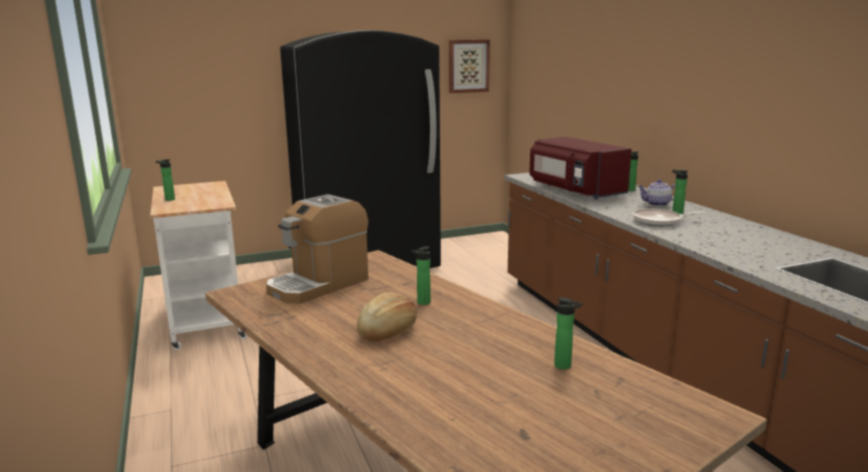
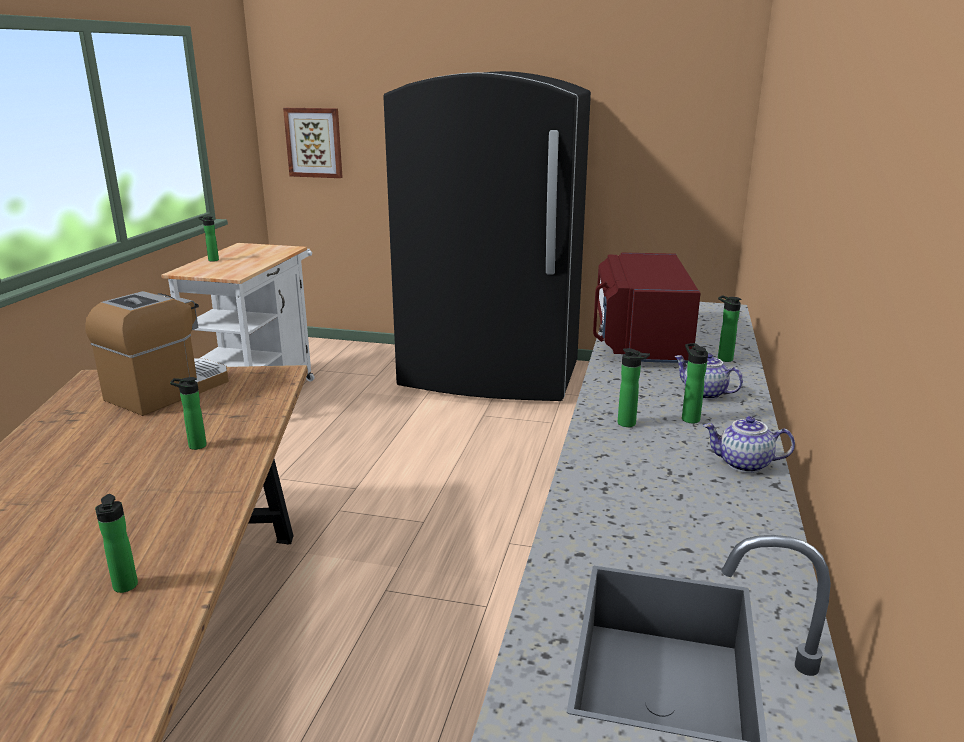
camera: 35 degrees right, 5 degrees up
coffee machine [266,194,368,304] -> coffee machine turned 135 degrees clockwise [85,291,229,416]
bread [357,292,417,341] -> none
picture [449,40,490,93] -> picture moved to [283,108,343,178]
frying pan [633,209,704,226] -> bottle [618,348,650,427]
none -> teapot [703,416,795,473]

